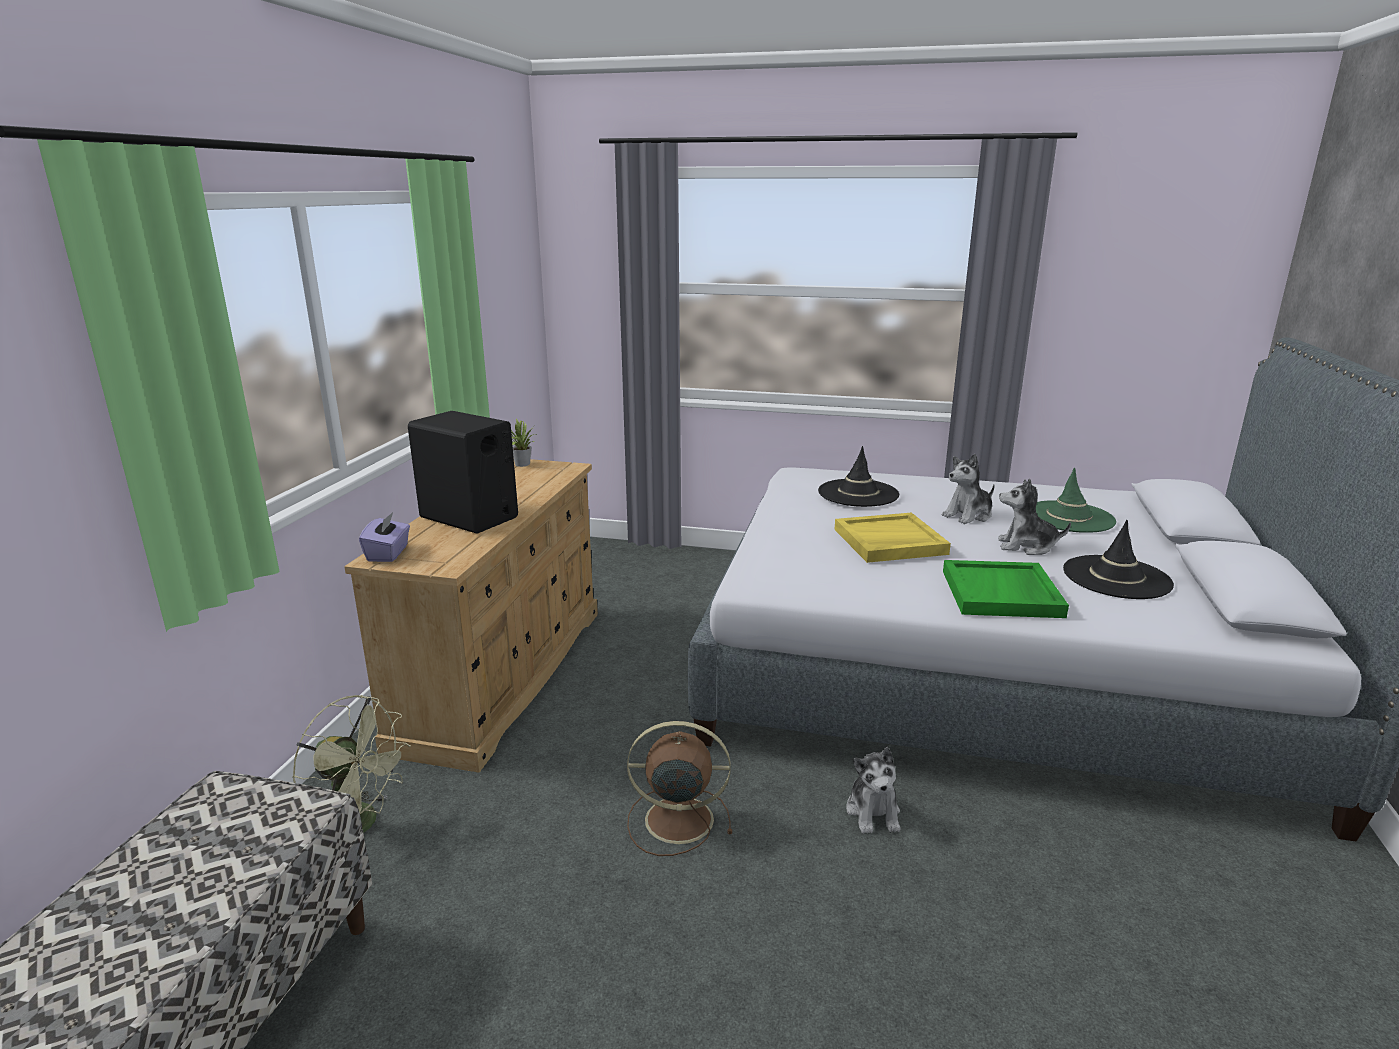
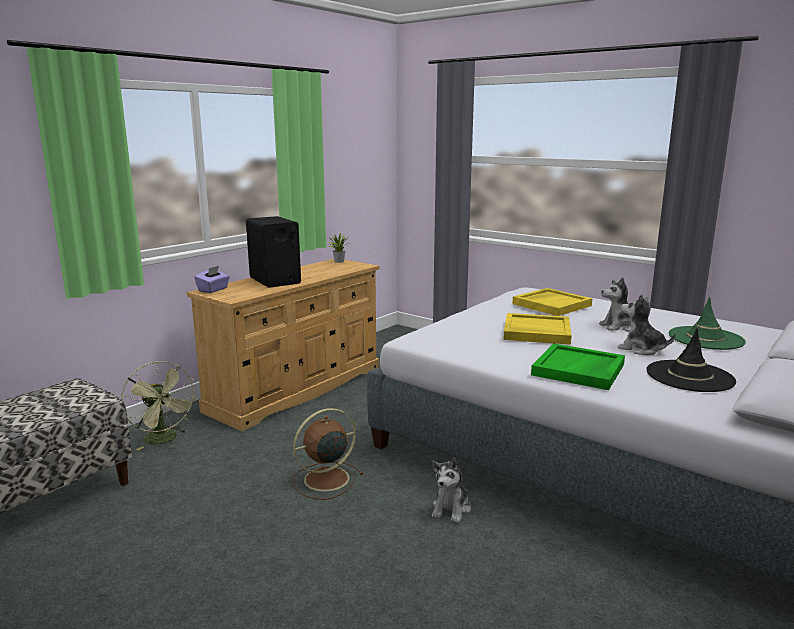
camera: 25 degrees right, 5 degrees down
brown fan [627,721,732,856] -> brown fan turned 60 degrees counterclockwise [292,408,363,500]
black hat [818,446,899,507] -> yellow tray [512,288,592,316]

